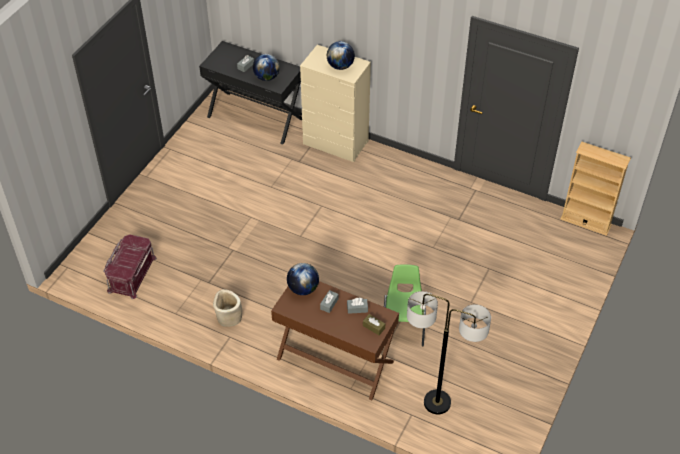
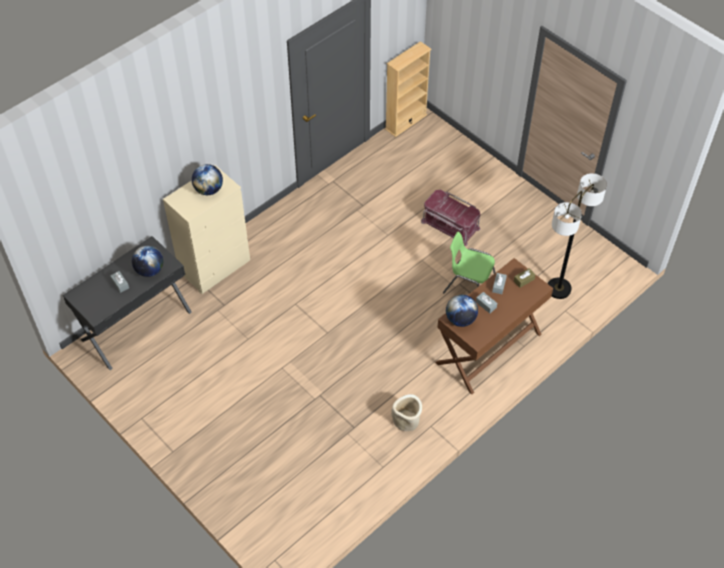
camera: 70 degrees left, 5 degrees up
red storage box [103,234,157,299] -> red storage box moved to [421,190,480,246]

